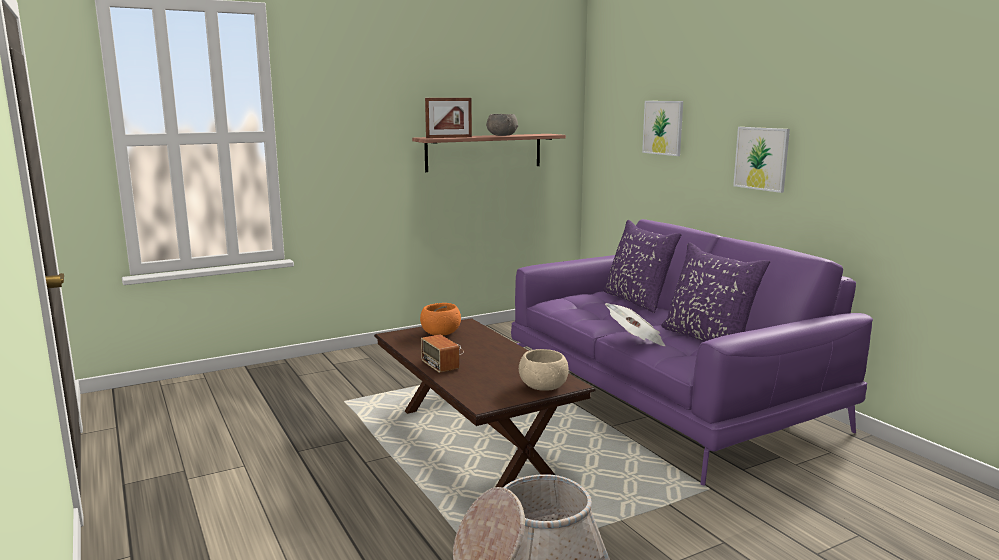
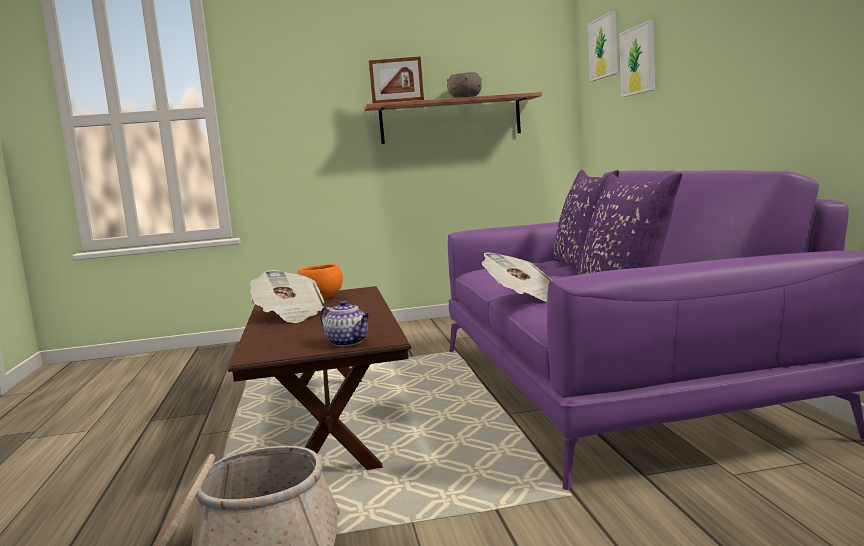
camera: 20 degrees right, 5 degrees down
radio [421,334,464,373] -> newspaper [250,270,324,323]
beige bowl [519,349,569,391] -> teapot [320,300,371,346]
picture [733,127,790,193] -> picture moved to [588,11,618,82]

